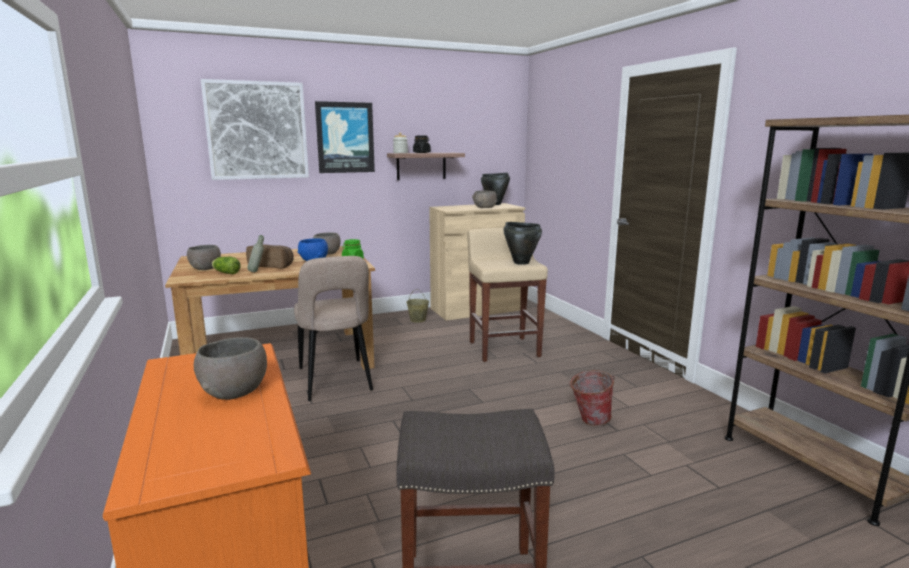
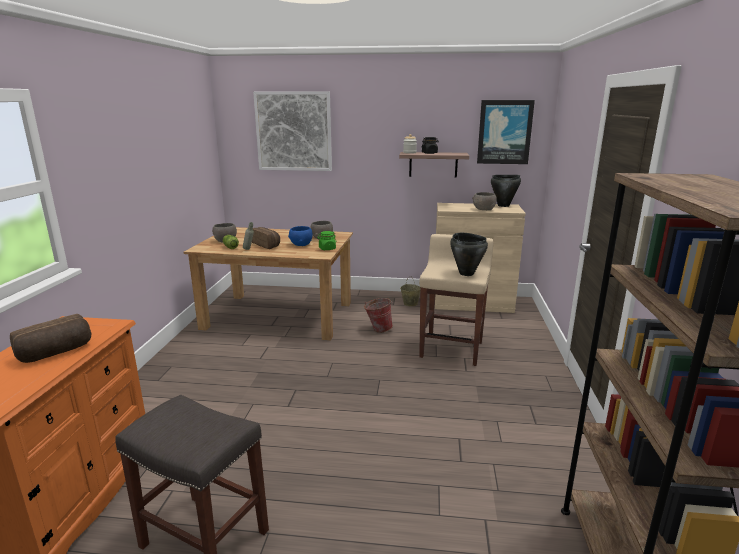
camera: 30 degrees right, 5 degrees up
grey bowl [194,337,267,400] -> bread [10,314,91,363]
beige chair [294,256,373,401] -> none
picture [315,101,375,173] -> picture moved to [477,100,535,164]
bucket [568,370,615,426] -> bucket moved to [364,298,393,333]

